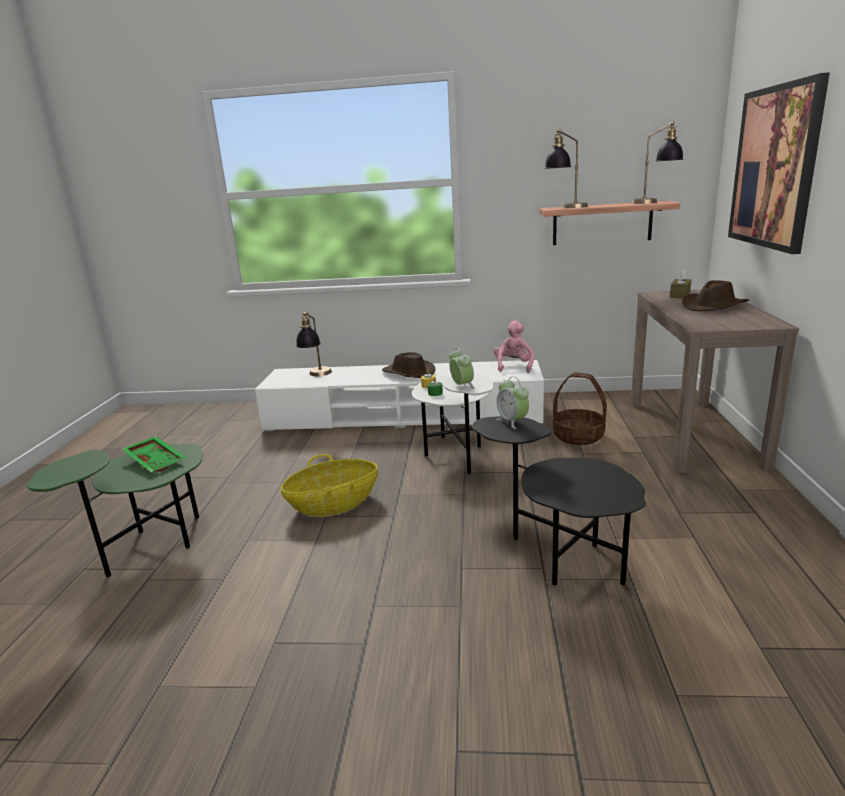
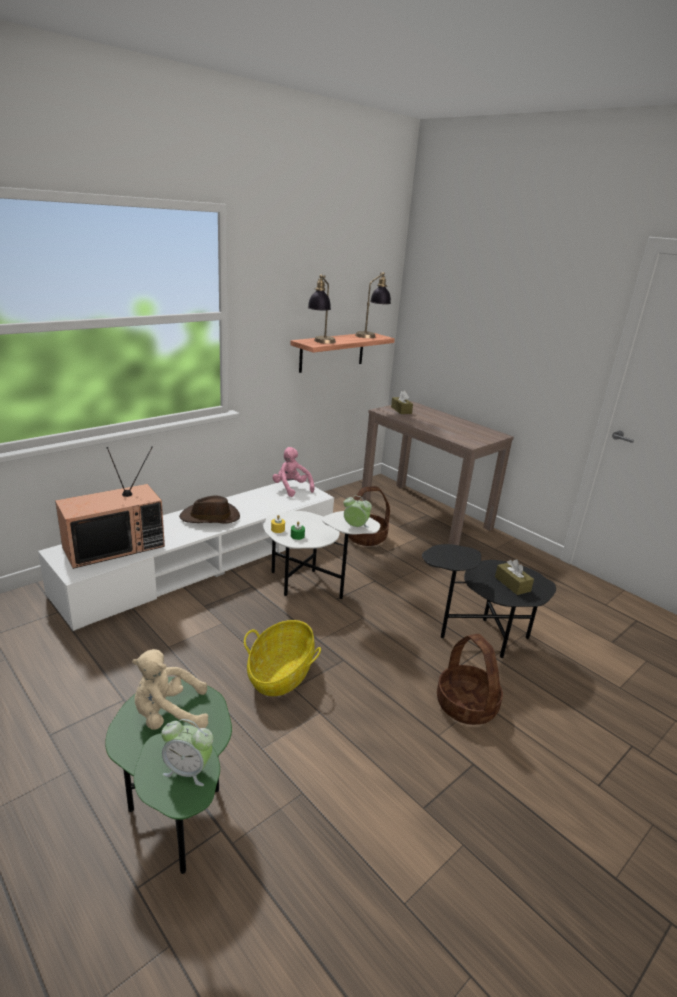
camera: 50 degrees left, 5 degrees up
green tray [122,436,186,472] -> beige plush toy [132,649,208,730]
table lamp [296,312,332,376] -> television [55,447,165,569]
alarm clock [496,376,529,429] -> alarm clock moved to [161,719,213,786]
brown hat [682,280,749,311] -> none
picture [728,72,830,254] -> none
none -> basket [437,634,503,725]
none -> brown tissue box [495,559,534,595]

